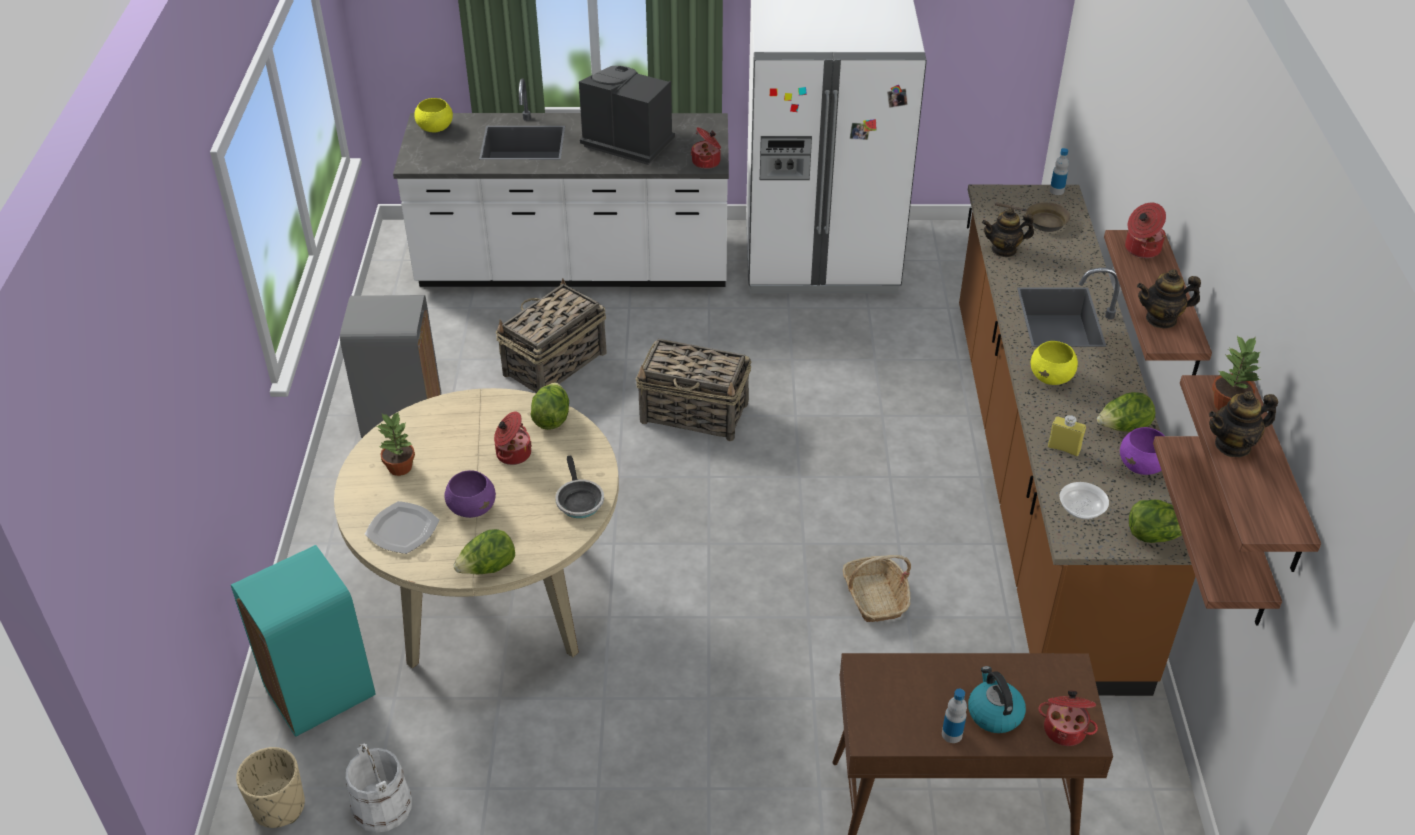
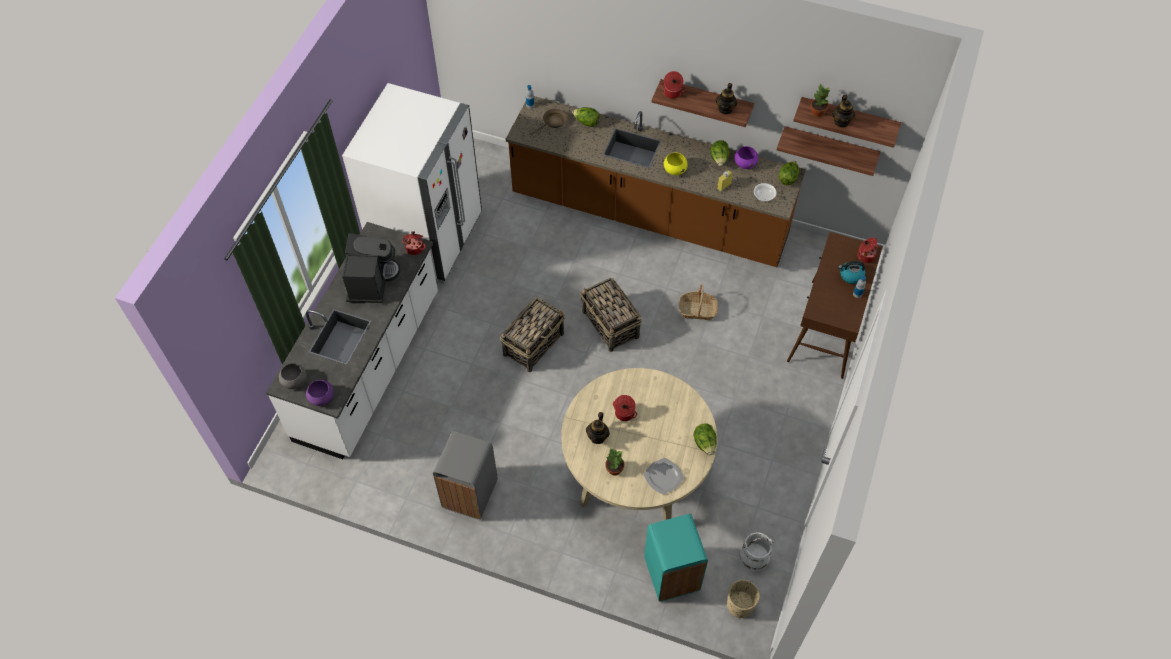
camera: 70 degrees left, 15 degrees up
yellow bowl [414,98,453,132] -> grey bowl [279,363,307,389]
purple bowl [445,470,496,518] -> purple bowl moved to [306,380,334,406]
basket [496,278,607,393] -> basket moved to [580,278,642,352]
lettuce [530,382,569,430] -> lettuce moved to [572,107,599,127]
frying pan [555,456,604,518] -> none
coffee machine [579,66,675,165] -> coffee machine turned 135 degrees clockwise [342,233,400,303]
teapot [982,208,1034,257] -> teapot moved to [586,412,610,444]

